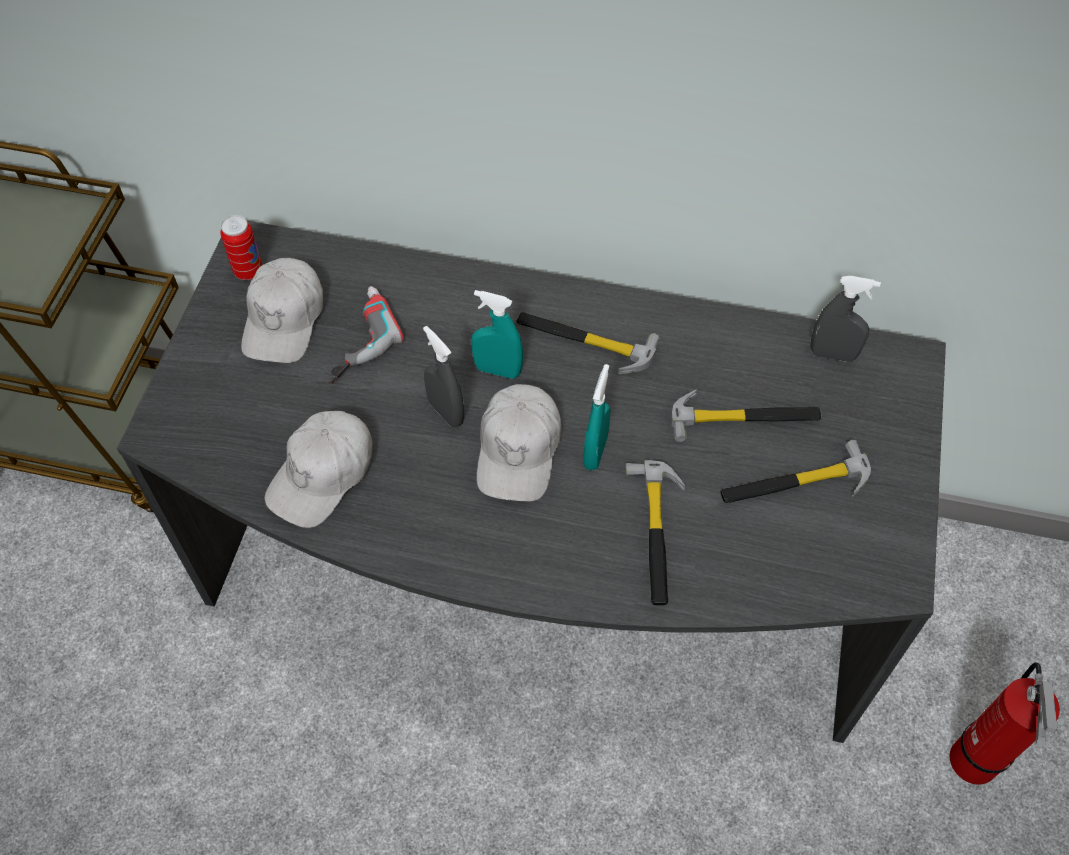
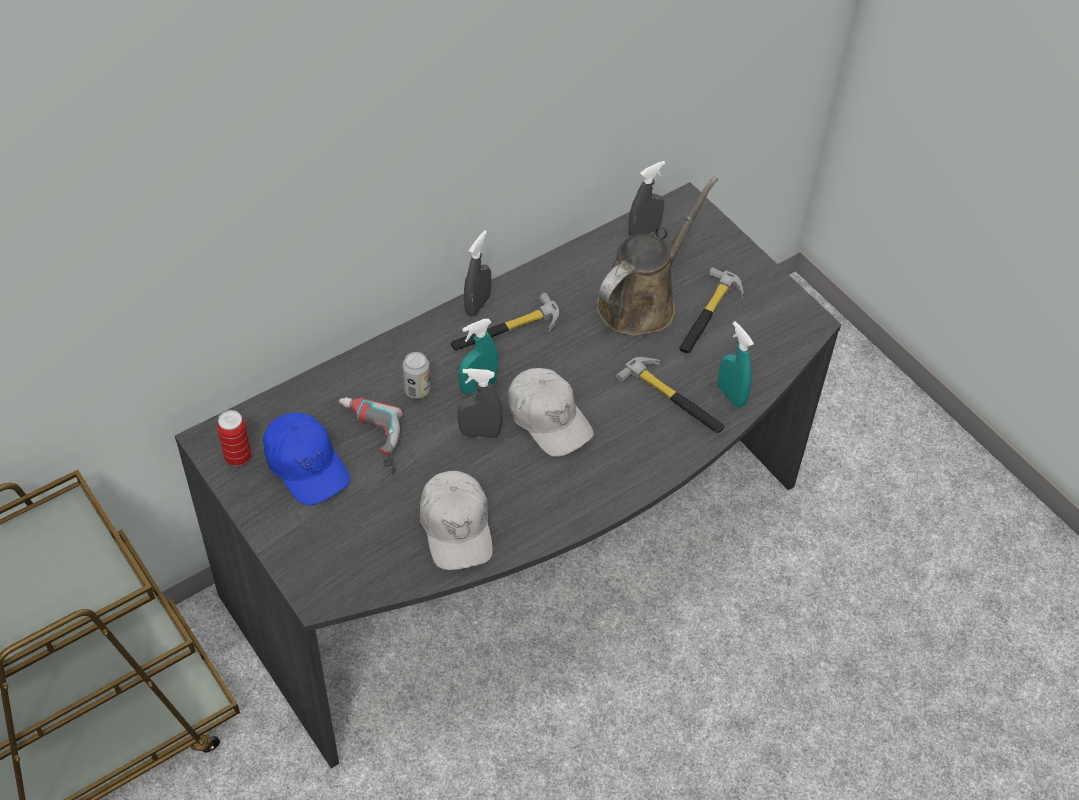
camera: 50 degrees left, 5 degrees down
white cap [241,258,323,363] -> blue cap [263,413,350,505]
turquoise spray bottle [583,364,611,470] -> turquoise spray bottle moved to [718,321,754,408]
hammer [671,389,821,442] -> brown watering can [597,177,718,336]
fire extinguisher [950,662,1060,785] -> none
none -> can [403,352,430,399]
none -> grey spray bottle [464,230,491,316]

